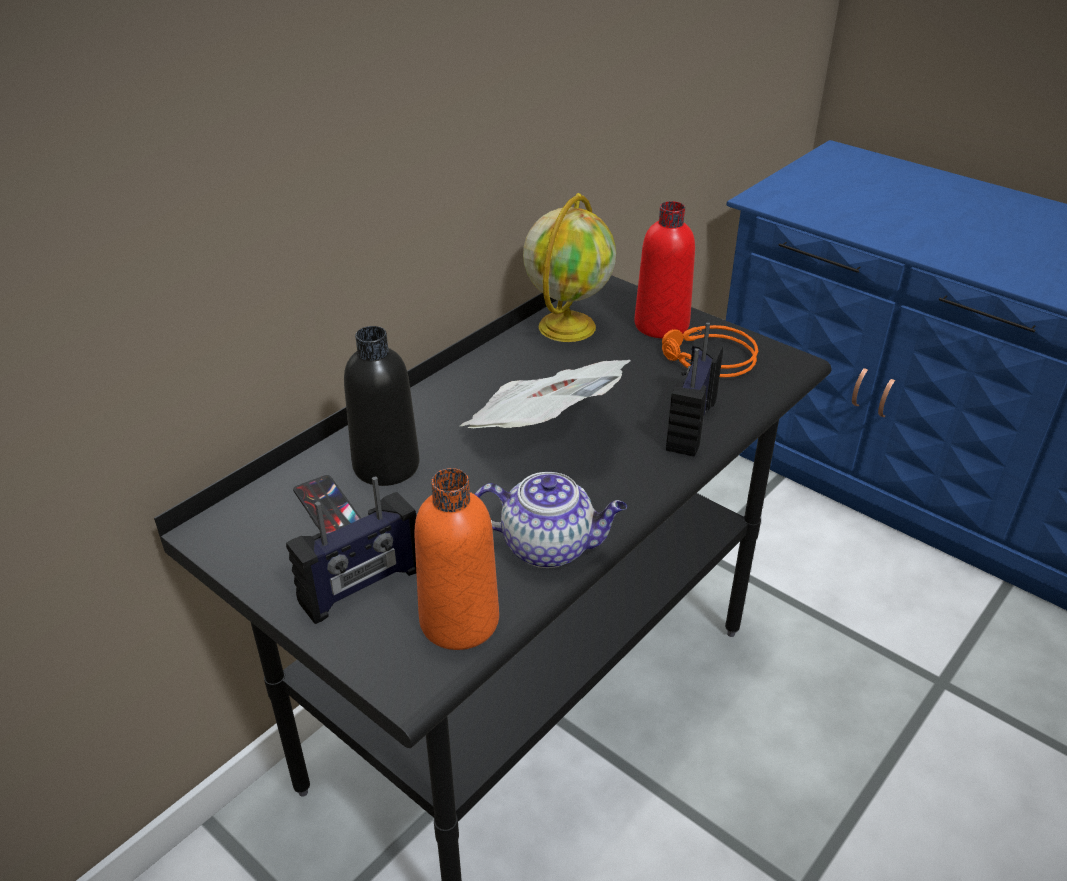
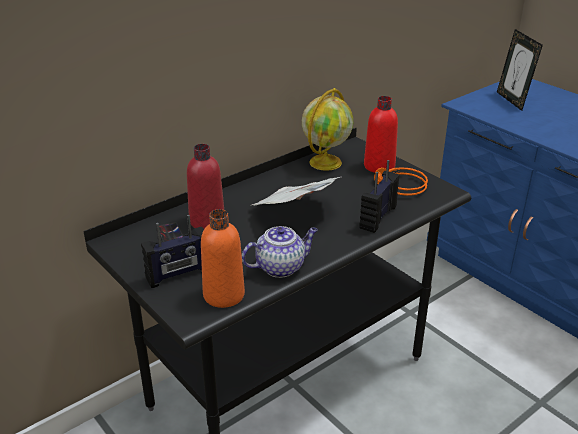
camera: 10 degrees right, 5 degrees down
black bottle [344,326,420,486] -> red bottle [187,144,224,229]
teapot [475,472,627,568] -> teapot turned 45 degrees counterclockwise [242,226,318,278]
none -> picture frame [497,29,543,111]

